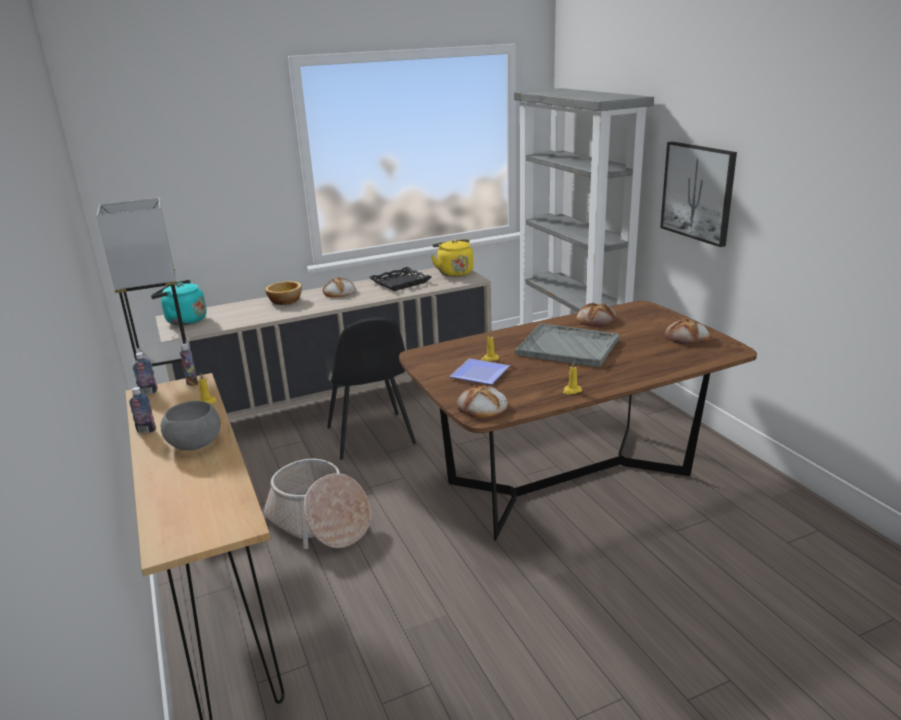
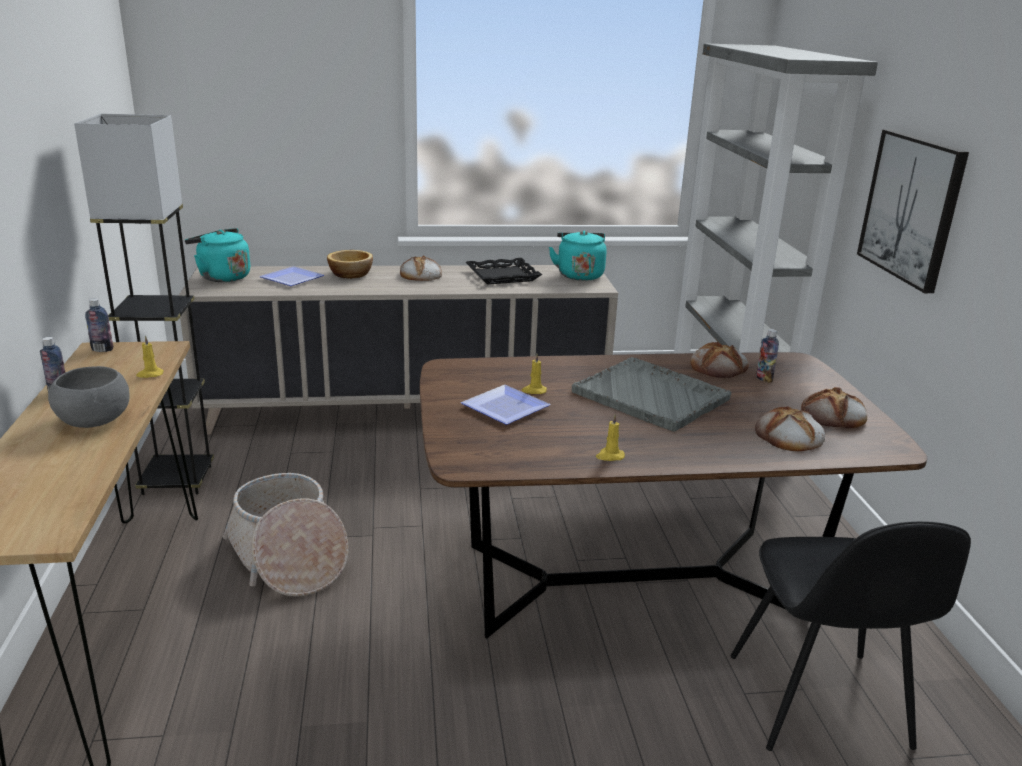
camera: 15 degrees right, 0 degrees up
bottle [180,344,198,386] -> bottle moved to [756,329,779,383]
black chair [324,317,416,460] -> black chair moved to [731,521,971,751]
yellow kettle [431,239,473,277] -> turquoise kettle [549,231,607,281]
bread [456,385,508,418] -> bread moved to [755,406,825,451]
none -> plate [260,266,324,286]

